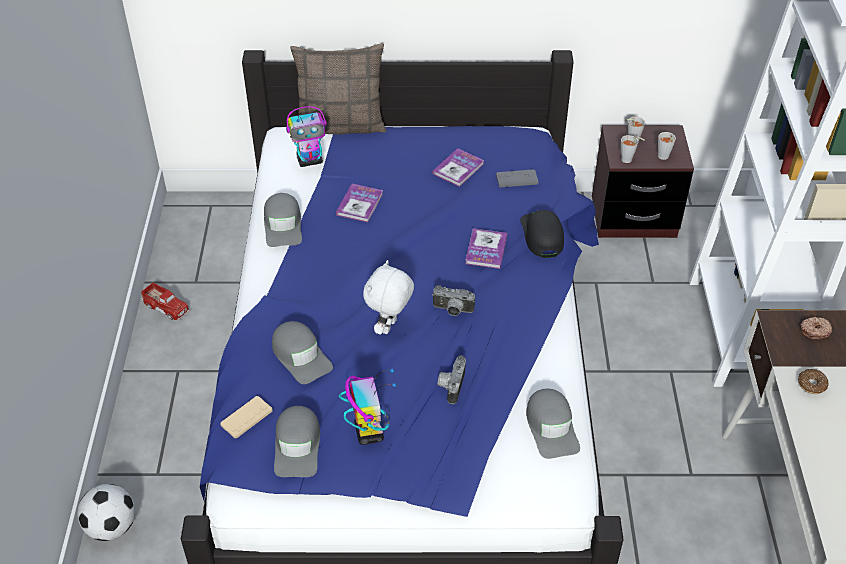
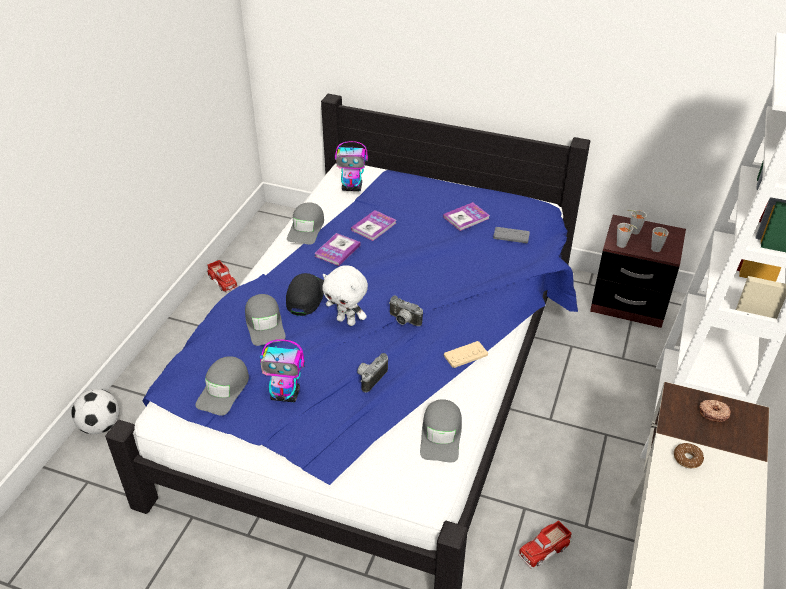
camera: 20 degrees right, 5 degrees down
beige game controller [221,396,273,438] -> beige game controller moved to [444,341,488,368]
pillow [290,43,386,134] -> none
toy robot [339,368,396,445] -> toy robot turned 90 degrees clockwise [259,339,305,402]
white plush toy [363,260,414,334] -> white plush toy turned 105 degrees counterclockwise [322,265,368,326]
book [465,228,507,269] -> book moved to [314,233,361,266]
black cap [520,210,564,258] -> black cap moved to [286,273,324,316]
none -> toy truck [518,520,572,568]

